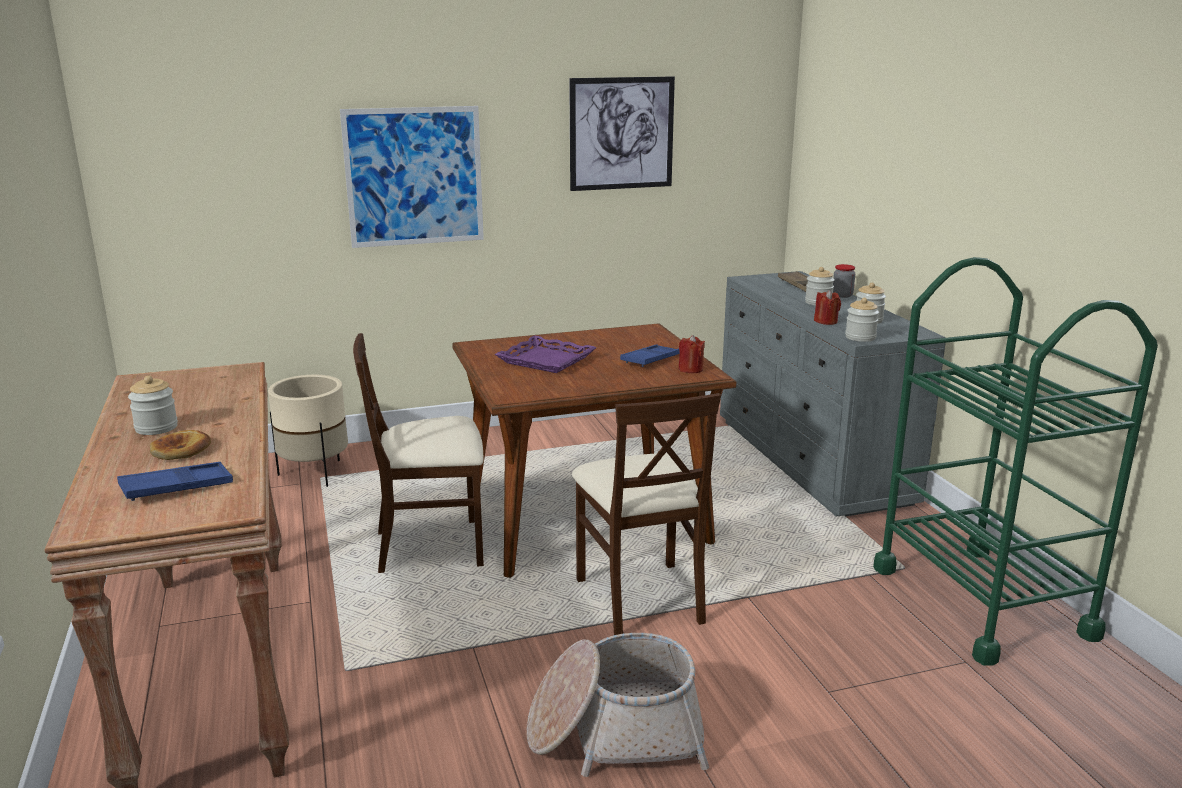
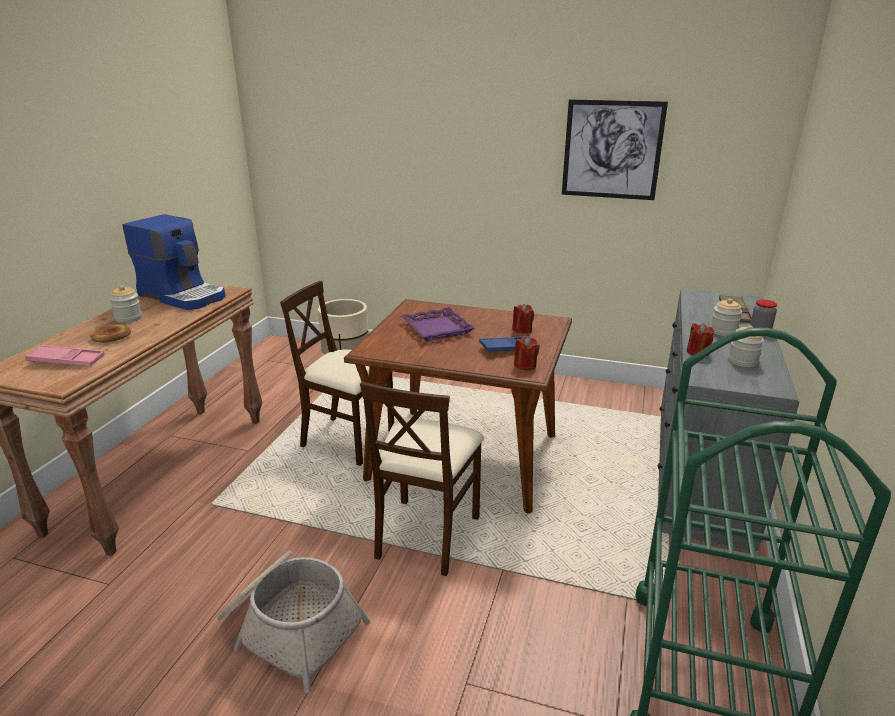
camera: 35 degrees right, 5 degrees up
blue tray [117,462,233,501] -> pink tray [25,345,104,366]
picture [340,106,484,248] -> none
jar [845,298,879,342] -> none
none -> coffee machine [123,214,225,310]
none -> red candle [512,304,534,333]

